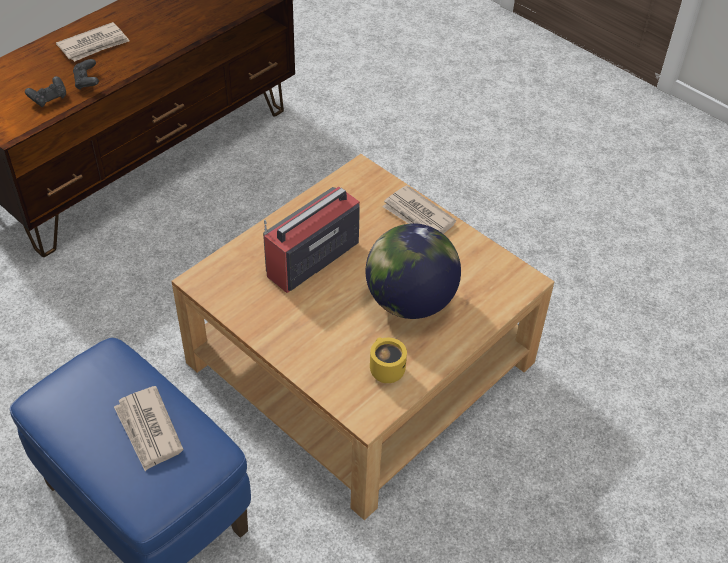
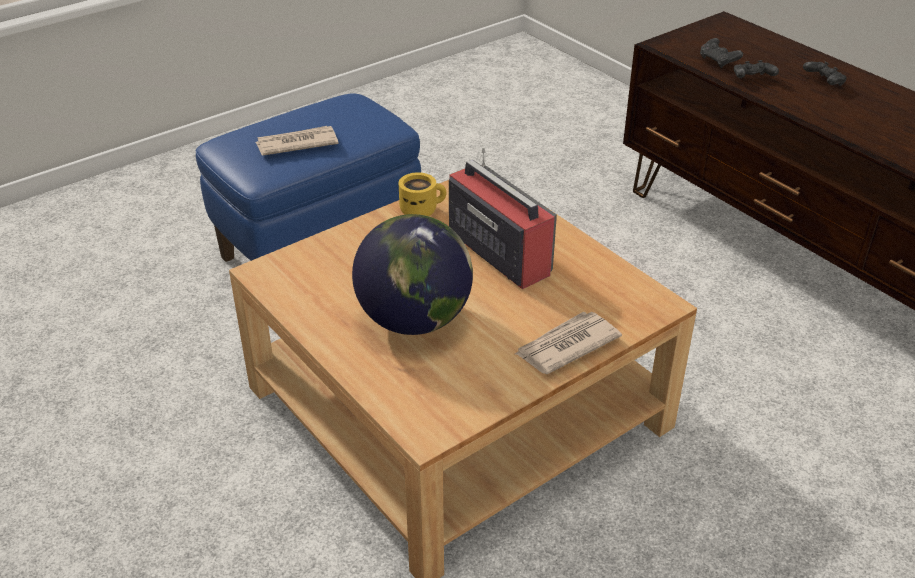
camera: 100 degrees right, 10 degrees down
newspaper [56,22,130,62] -> black game controller [803,62,847,86]
yellow mug [370,338,407,383] -> yellow mug moved to [399,172,446,216]

